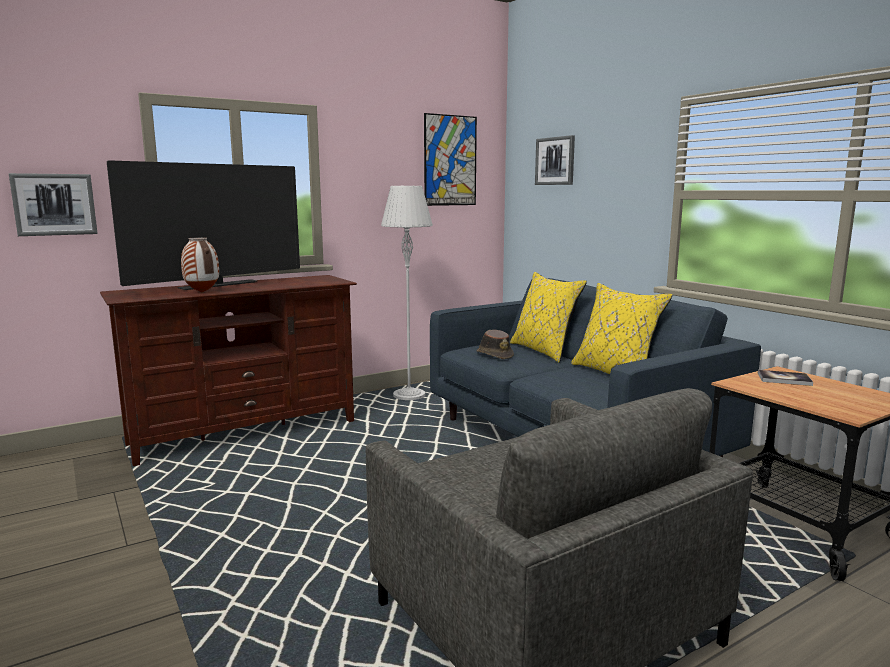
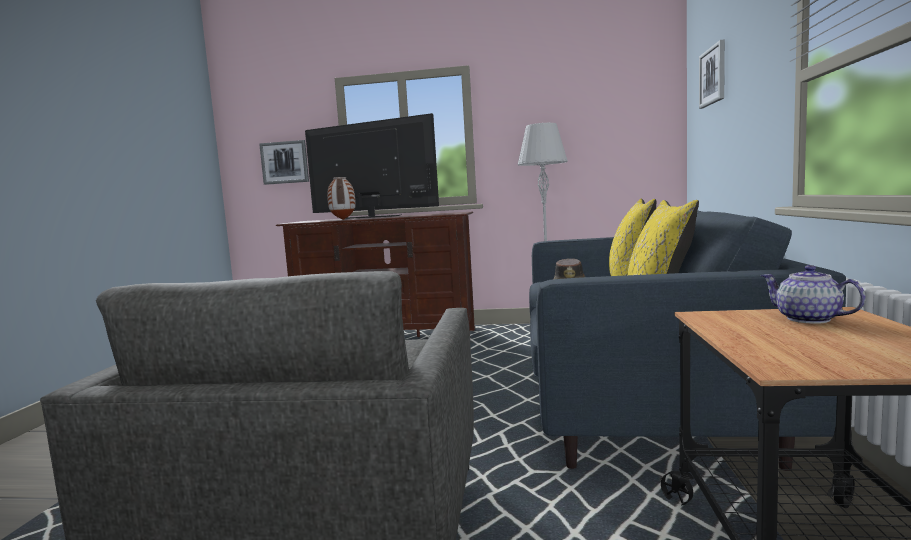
camera: 40 degrees right, 5 degrees down
television [107,160,300,290] -> television turned 150 degrees counterclockwise [305,113,439,219]
picture [424,113,477,206] -> none
book [758,370,813,386] -> teapot [761,265,866,324]

